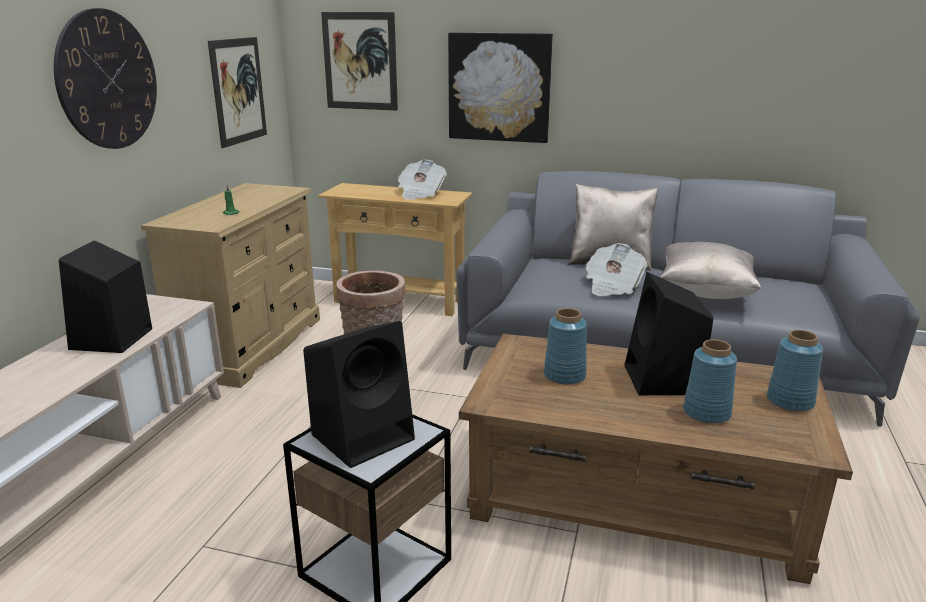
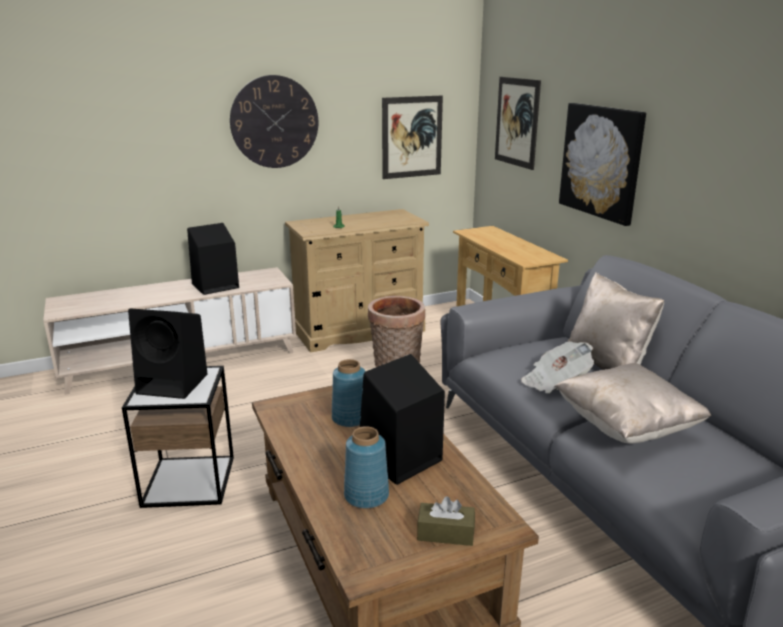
camera: 50 degrees right, 0 degrees up
newspaper [398,159,447,200] -> none
blue vase [767,330,823,412] -> brown tissue box [417,496,475,546]

